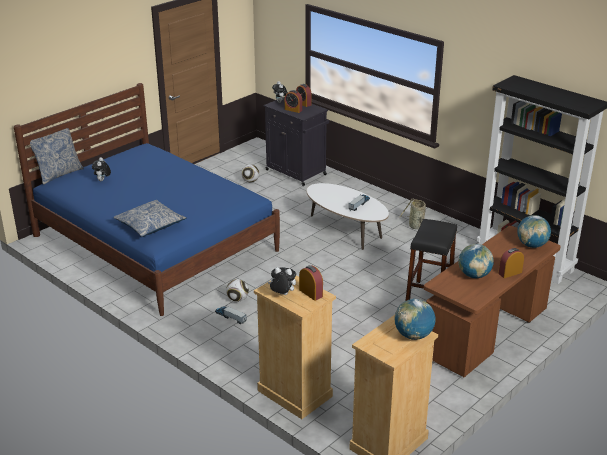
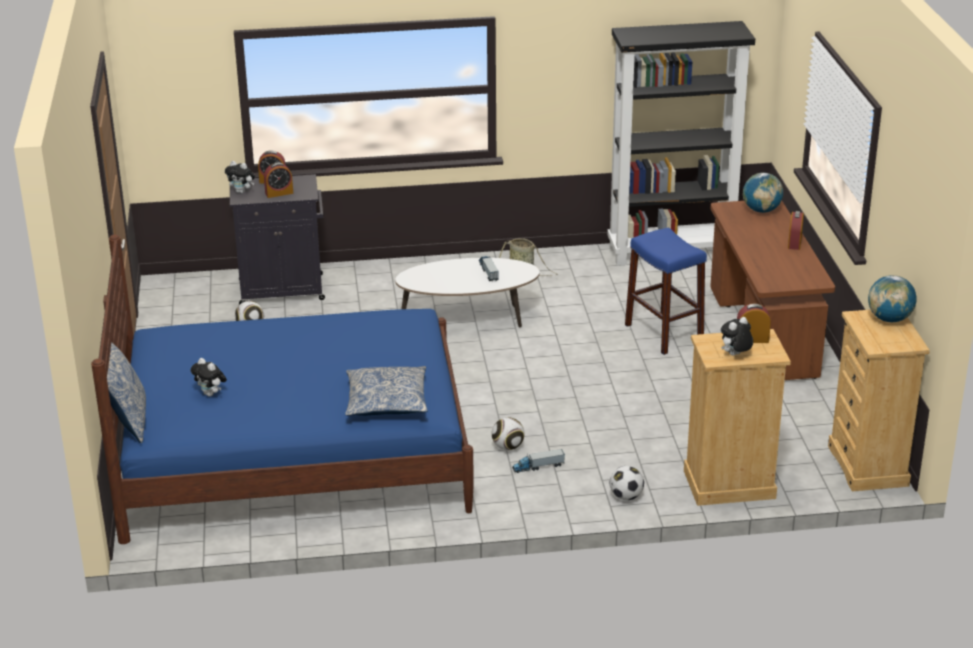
camera: 50 degrees left, 0 degrees up
black stool [406,219,457,301] -> blue stool [625,228,707,355]
globe [458,244,494,278] -> none
none -> football [610,466,644,500]

